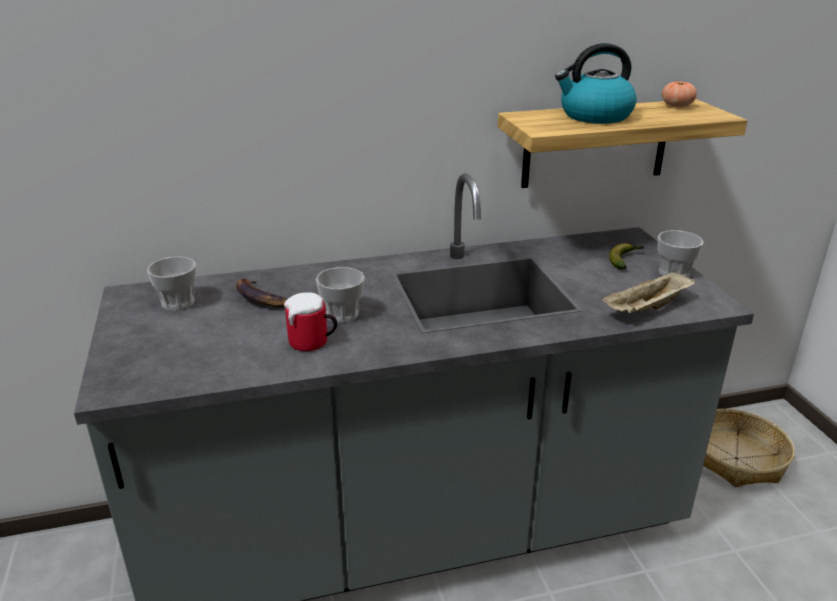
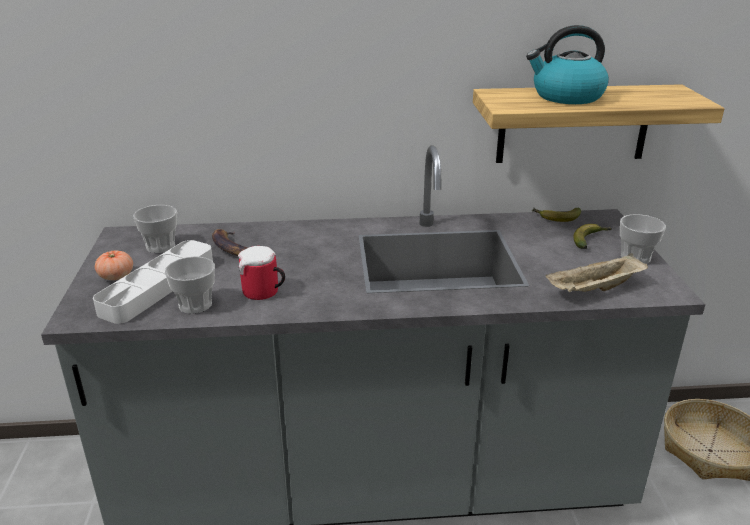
camera: 10 degrees right, 0 degrees up
cup [316,267,365,323] -> cup moved to [165,256,215,314]
tomato [662,81,697,107] -> tomato moved to [95,250,133,280]
none -> grey tray [93,240,213,324]
none -> banana [532,207,581,222]

